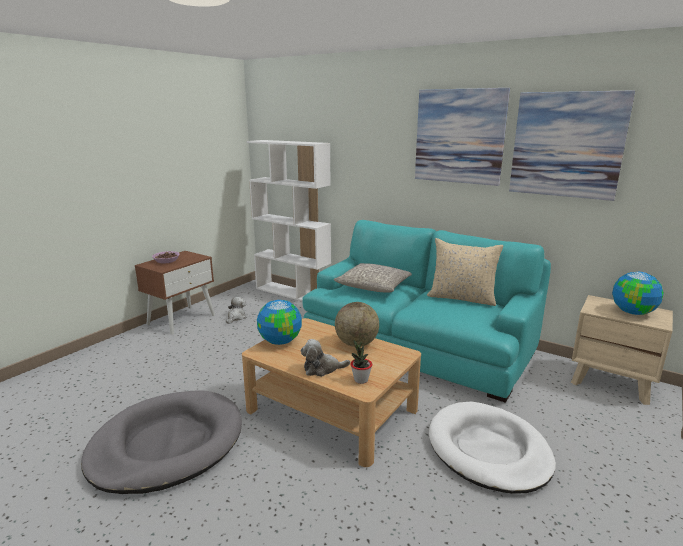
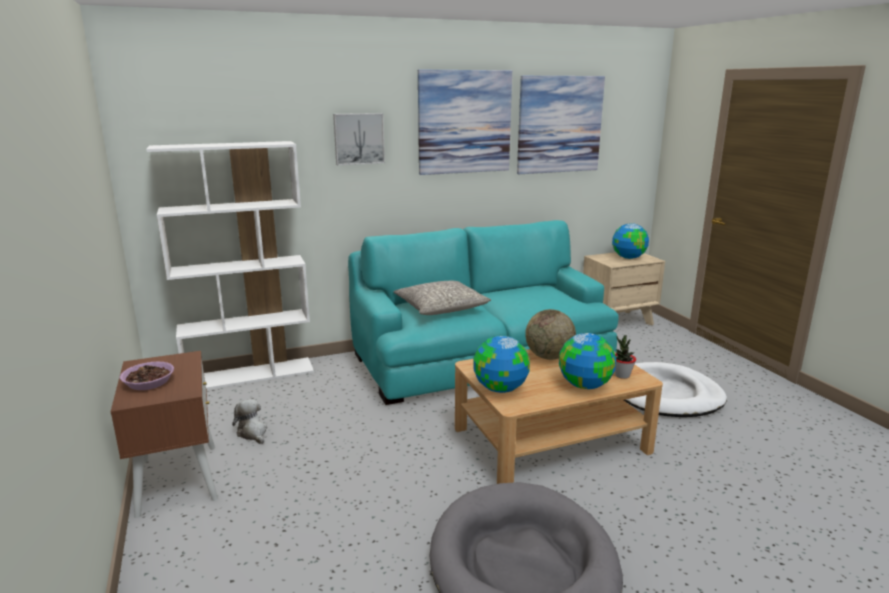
camera: 55 degrees left, 0 degrees up
plush toy [301,339,350,377] -> globe [559,333,616,389]
beige pillow [427,238,504,306] -> none
none -> picture [333,113,385,165]

